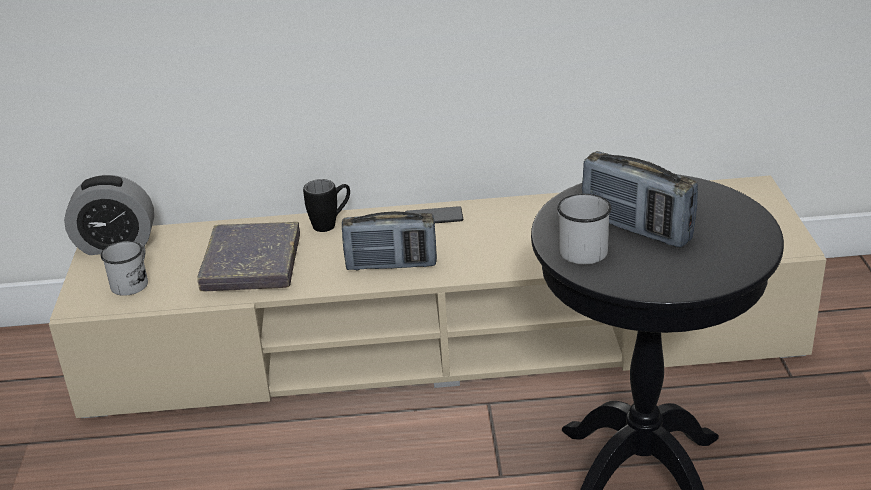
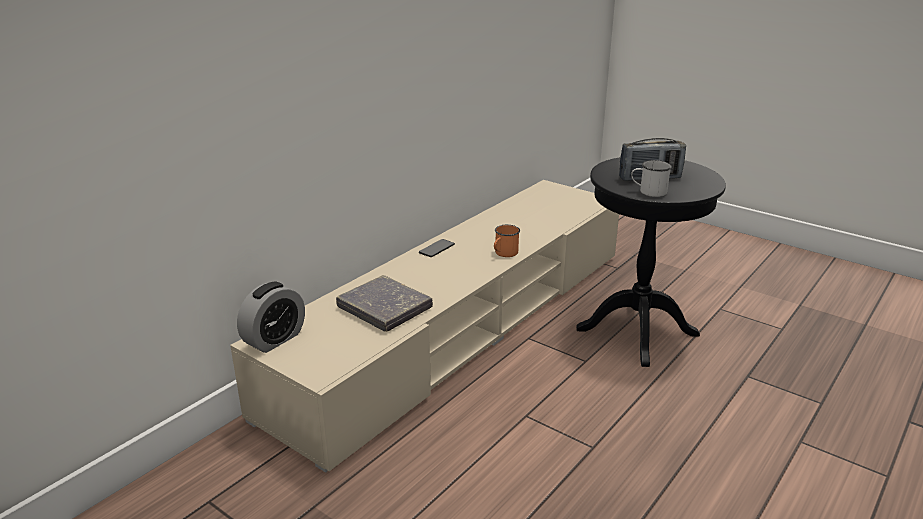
camera: 50 degrees left, 5 degrees down
white mug [101,241,148,296] -> none
black mug [303,179,350,232] -> none
radio [342,211,437,271] -> none
none -> orange mug [494,225,520,257]

